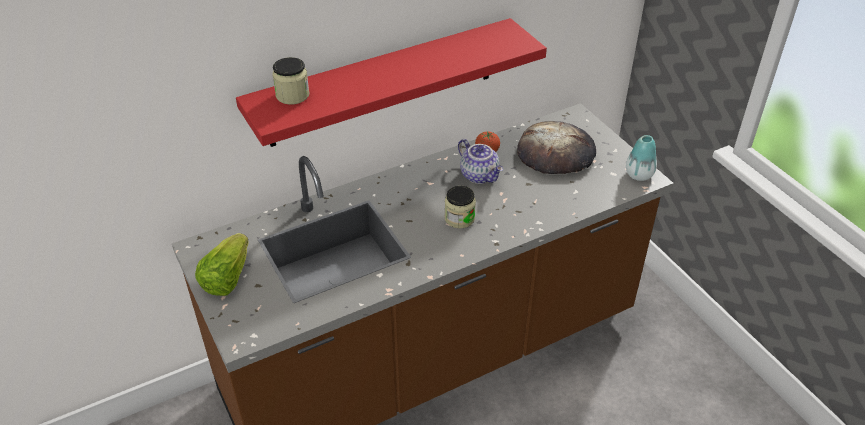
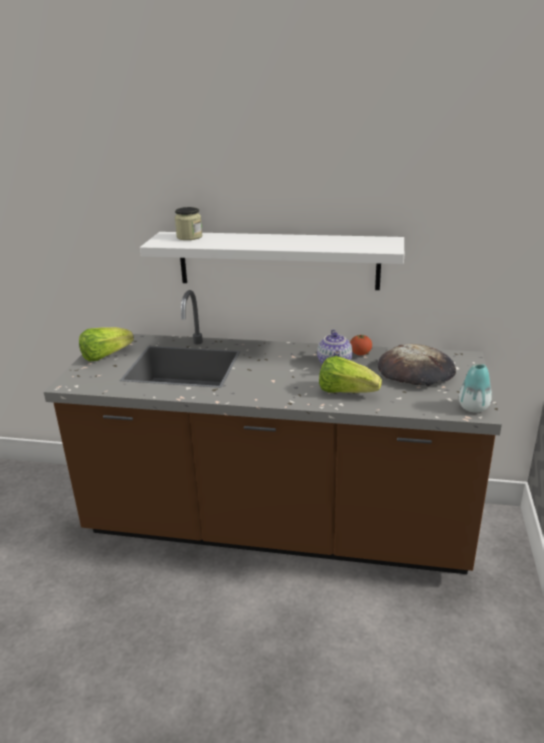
camera: 40 degrees right, 15 degrees down
red shelf [236,18,547,147] -> white shelf [140,232,404,290]
jar [445,186,476,228] -> none
none -> lettuce [319,356,382,393]

